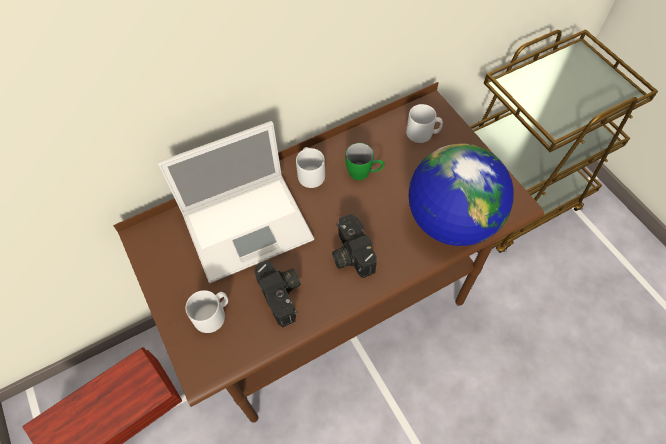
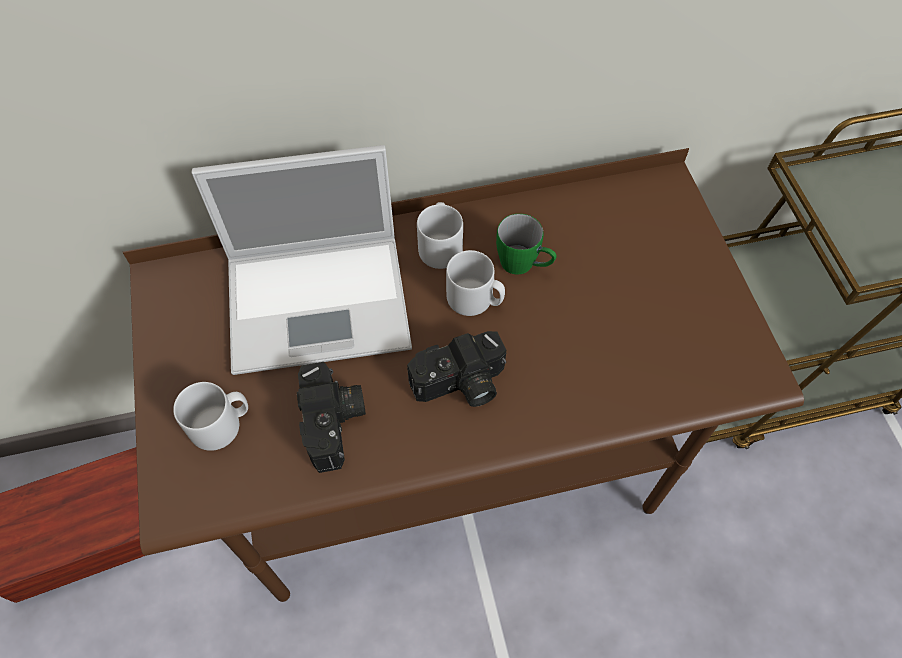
camera: 15 degrees right, 0 degrees up
camera [332,214,377,278] -> camera turned 105 degrees counterclockwise [407,331,506,407]
grey mug [406,104,443,143] -> grey mug moved to [446,250,505,316]
globe [409,144,514,246] -> none

